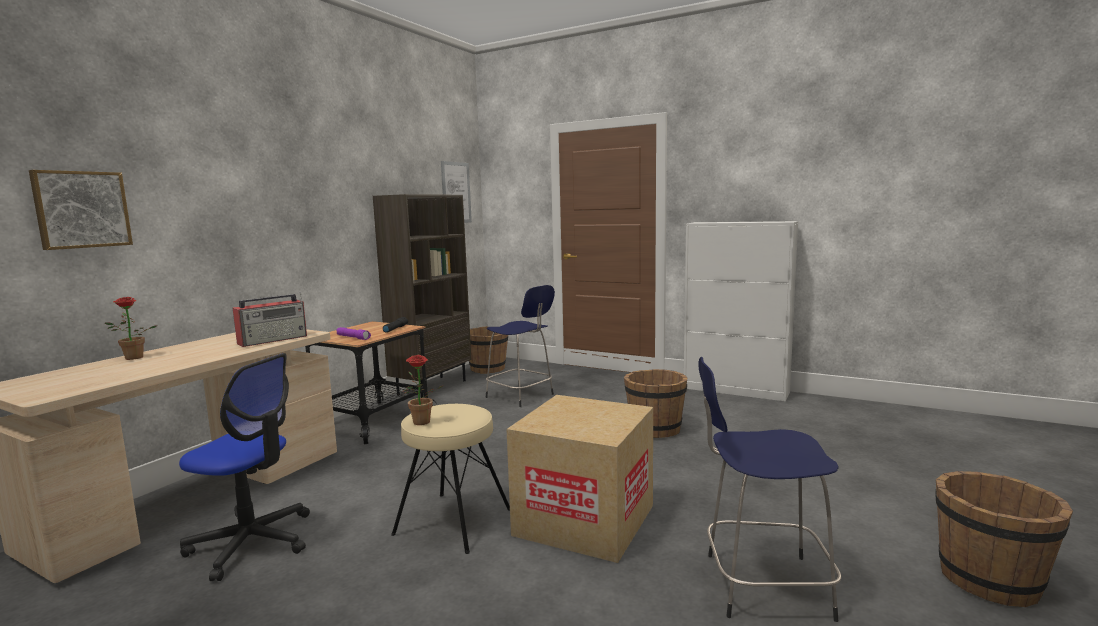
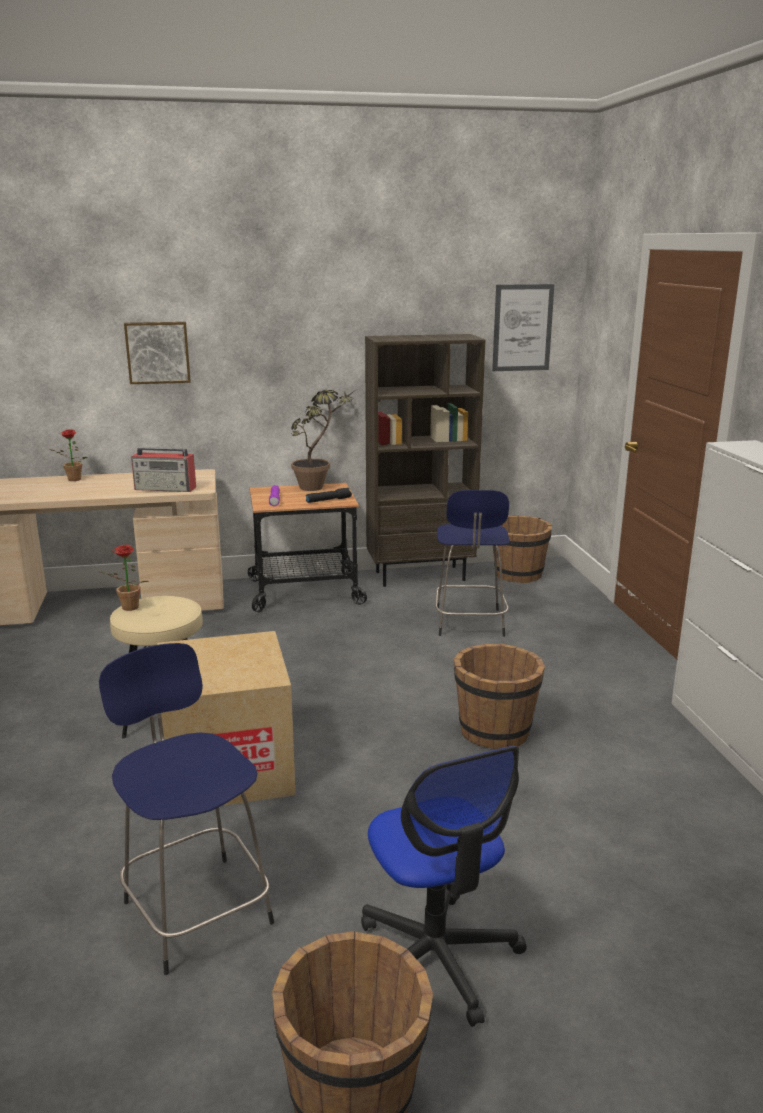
camera: 50 degrees right, 10 degrees up
picture [29,170,133,250] -> picture moved to [124,322,191,384]
office chair [179,353,310,581] -> office chair moved to [361,746,527,1027]
none -> potted plant [291,390,354,491]

